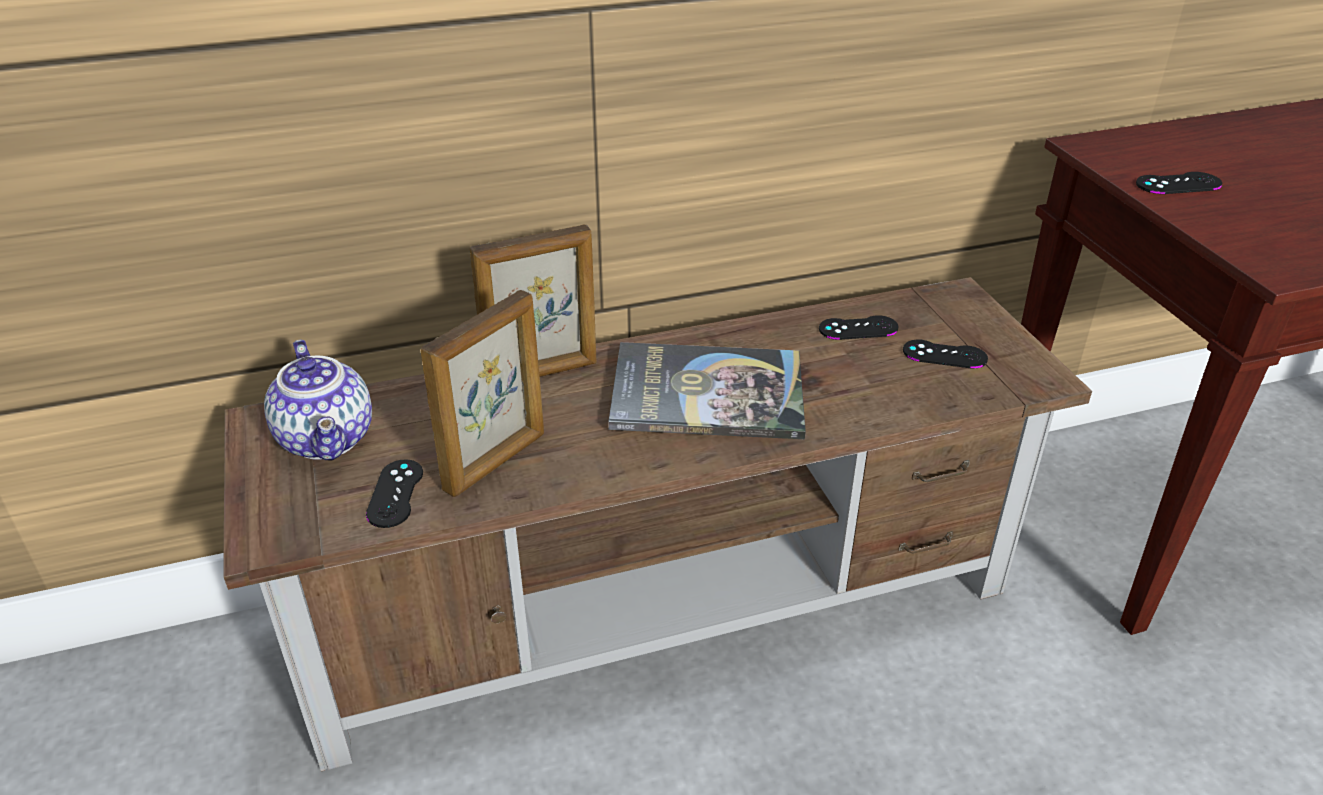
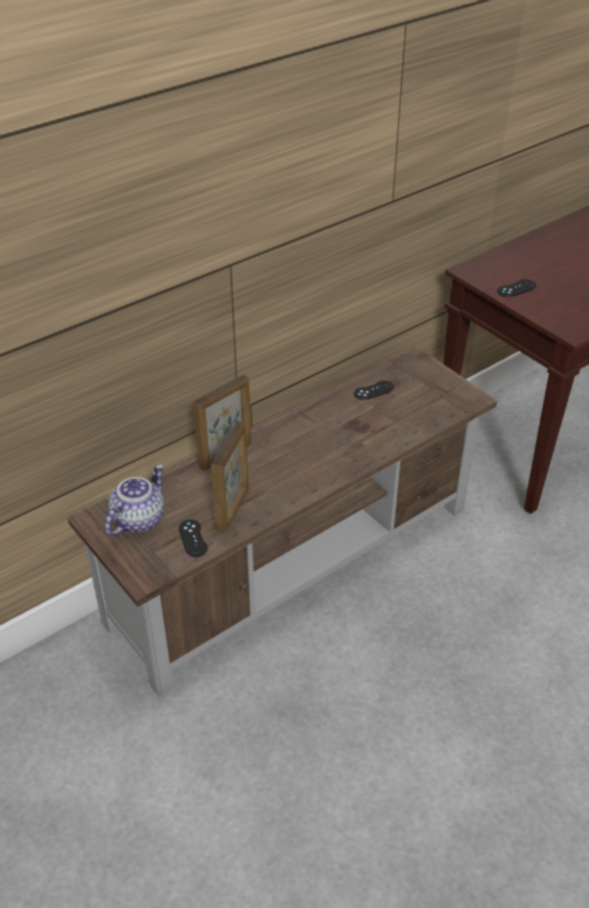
camera: 20 degrees left, 5 degrees up
teapot [264,340,372,461] -> teapot turned 105 degrees counterclockwise [105,464,164,536]
book [608,342,806,439] -> none
black game controller [903,340,988,369] -> none

